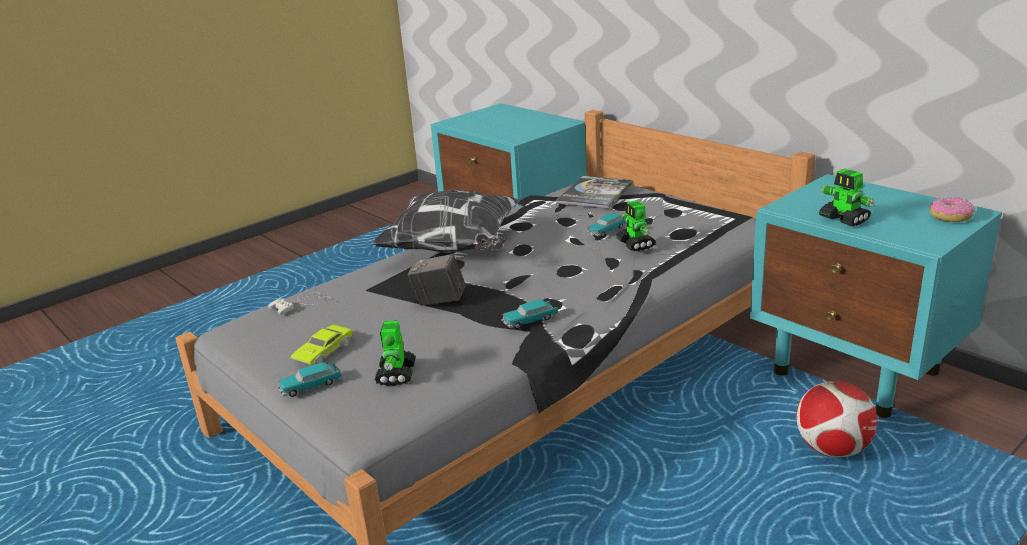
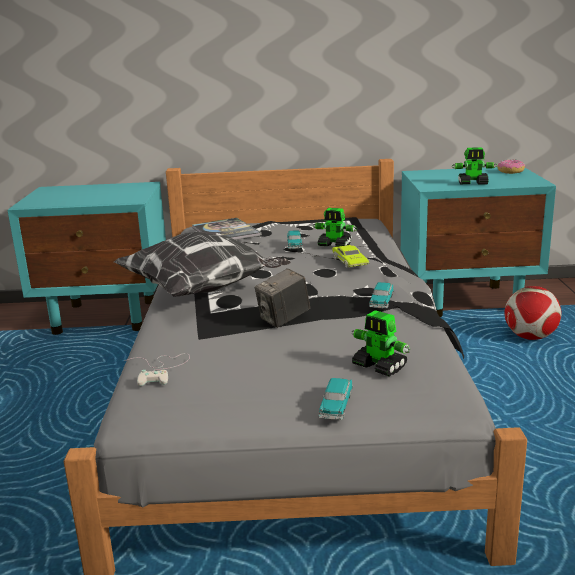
camera: 50 degrees left, 5 degrees down
green toy car [290,325,354,365] -> green toy car moved to [332,245,370,268]

